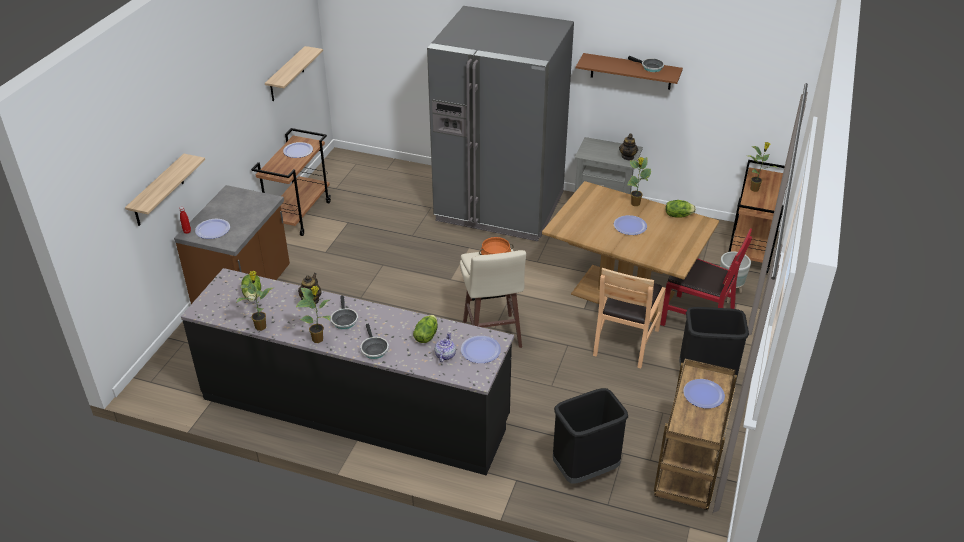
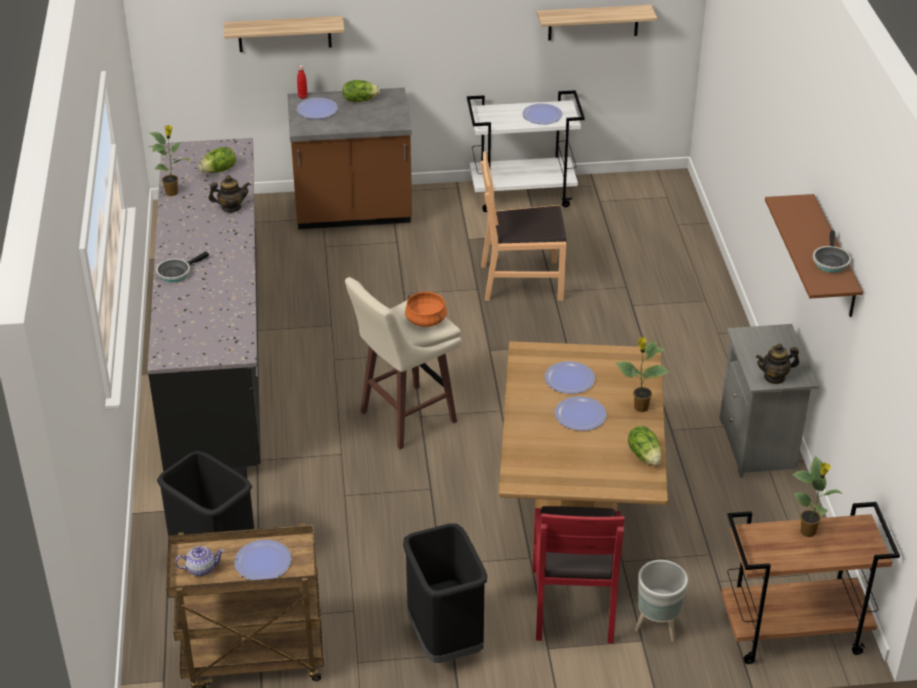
camera: 65 degrees right, 0 degrees up
brown cart [251,128,331,236] -> white cart [467,90,585,212]
potted plant [296,286,331,343] -> none
frying pan [330,295,358,329] -> none
lettuce [413,315,438,343] -> lettuce moved to [342,80,380,102]
grey fridge [427,6,574,241] -> none
teapot [434,333,456,362] -> teapot moved to [175,546,225,576]
plate [461,336,501,363] -> plate moved to [545,361,595,394]
brown chair [593,268,666,369] -> brown chair moved to [481,151,566,301]

